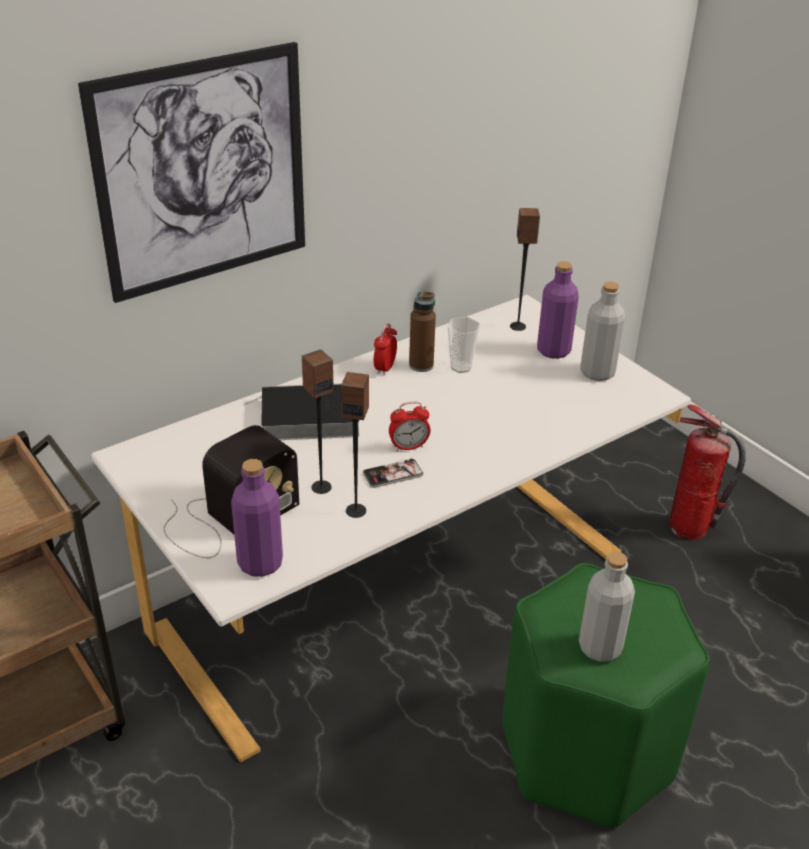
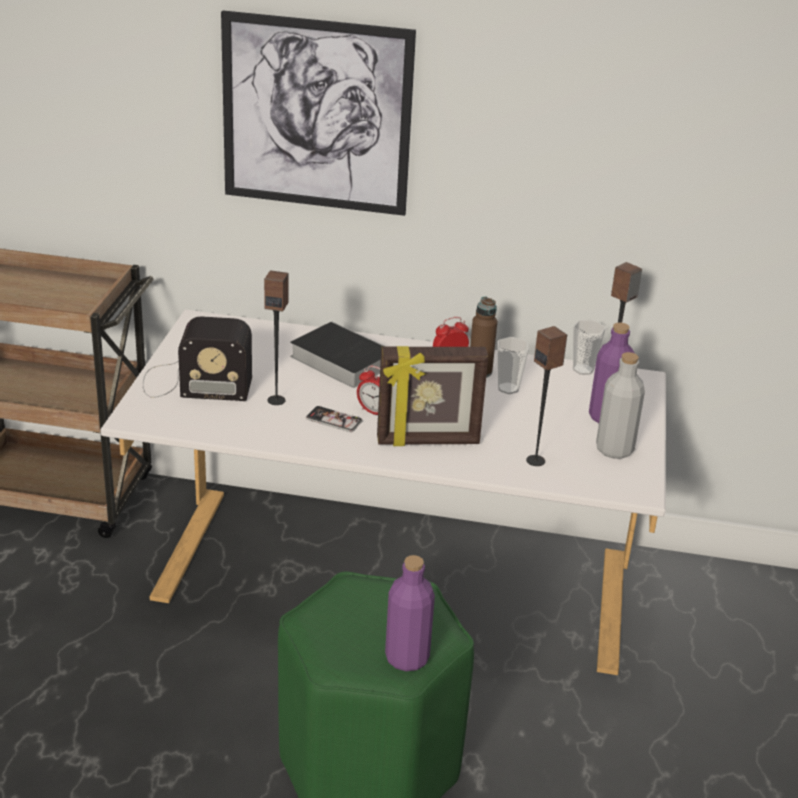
camera: 45 degrees right, 5 degrees down
purple bottle [231,459,283,577] -> purple bottle moved to [385,555,435,671]
speaker [341,372,369,518] -> speaker moved to [526,326,567,466]
grey bottle [579,552,635,662] -> none
fire extinguisher [669,404,746,540] -> none
none -> picture frame [377,346,488,446]
none -> cup [573,320,606,375]

